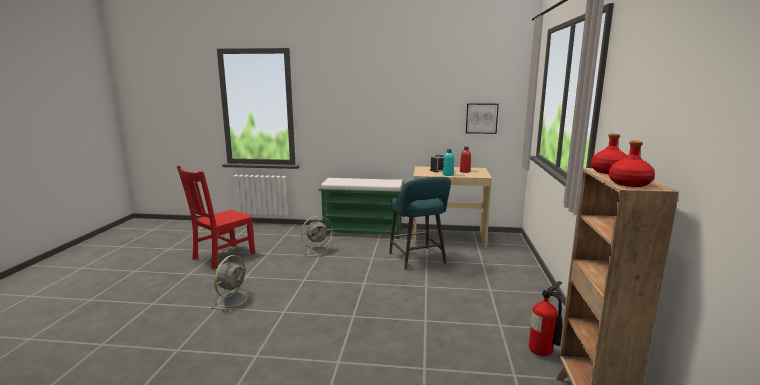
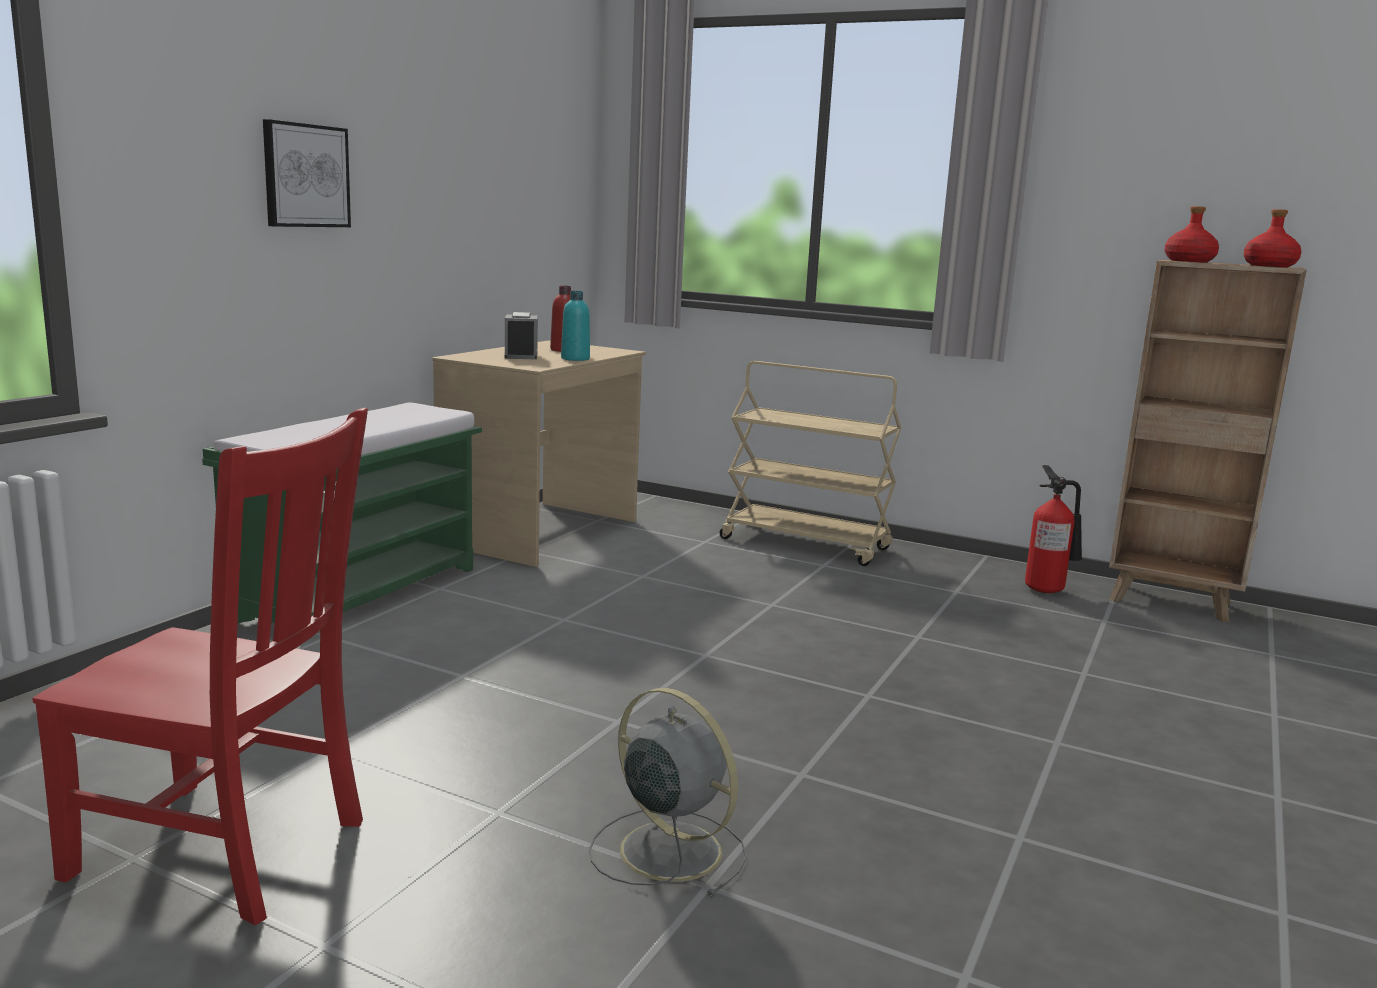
camera: 70 degrees left, 0 degrees up
red chair [177,166,255,269] -> red chair turned 45 degrees counterclockwise [32,408,368,925]
grey fan [300,216,334,257] -> none
turquoise stool [389,177,451,270] -> none
picture [466,103,499,134] -> picture moved to [263,119,351,227]
none -> beige cart [720,361,901,566]

